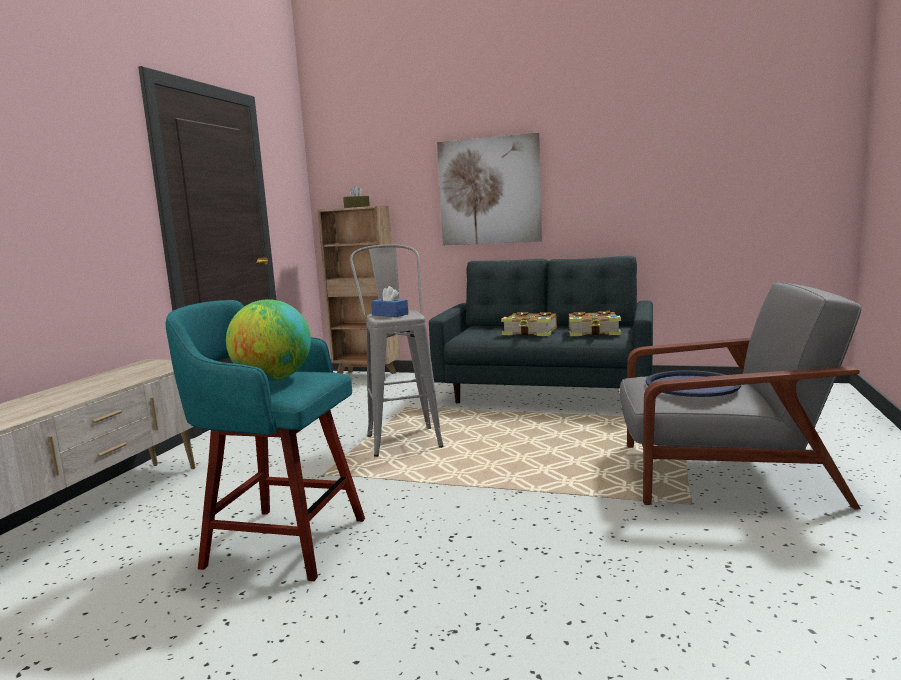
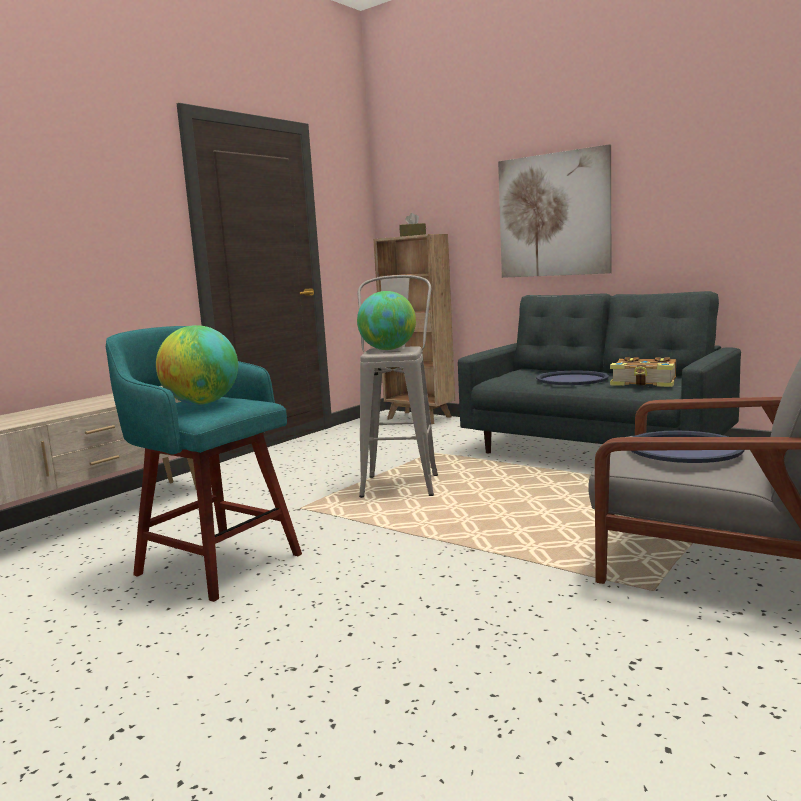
camera: 20 degrees right, 0 degrees up
blue tissue box [371,286,408,317] -> globe [357,291,416,350]
book [501,312,557,336] -> blue tray [536,371,609,385]

